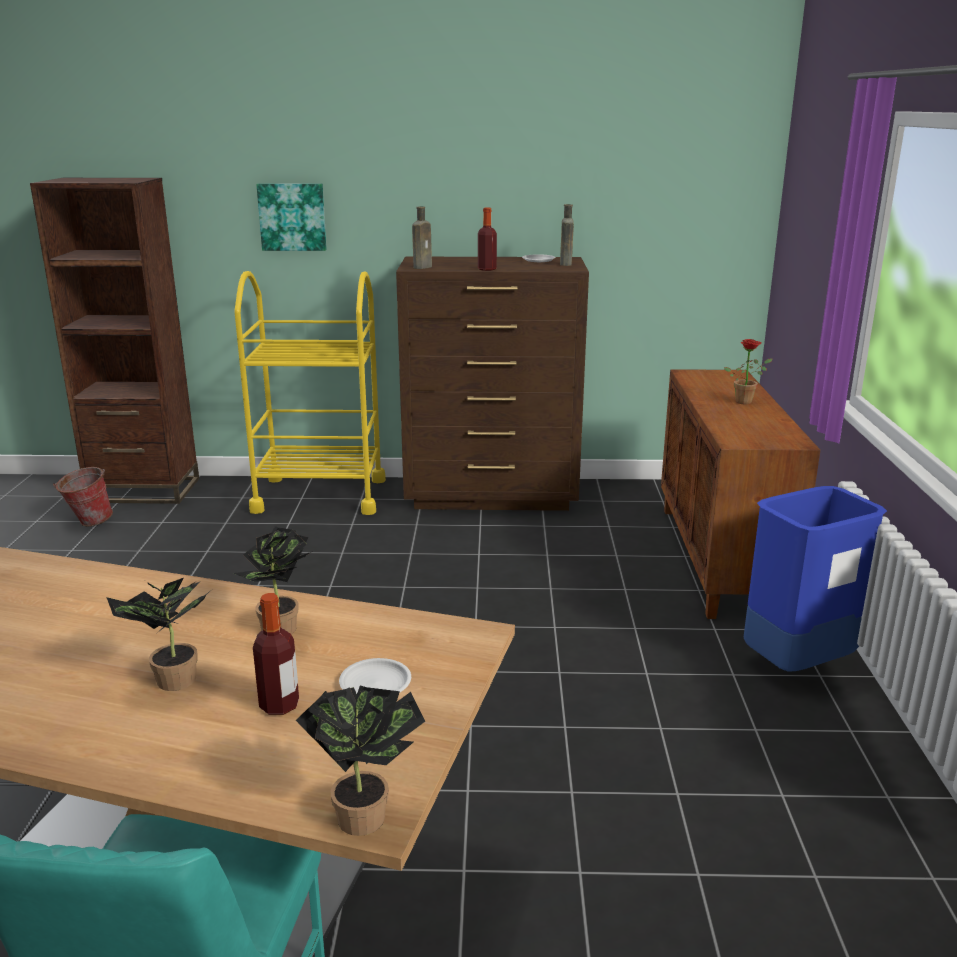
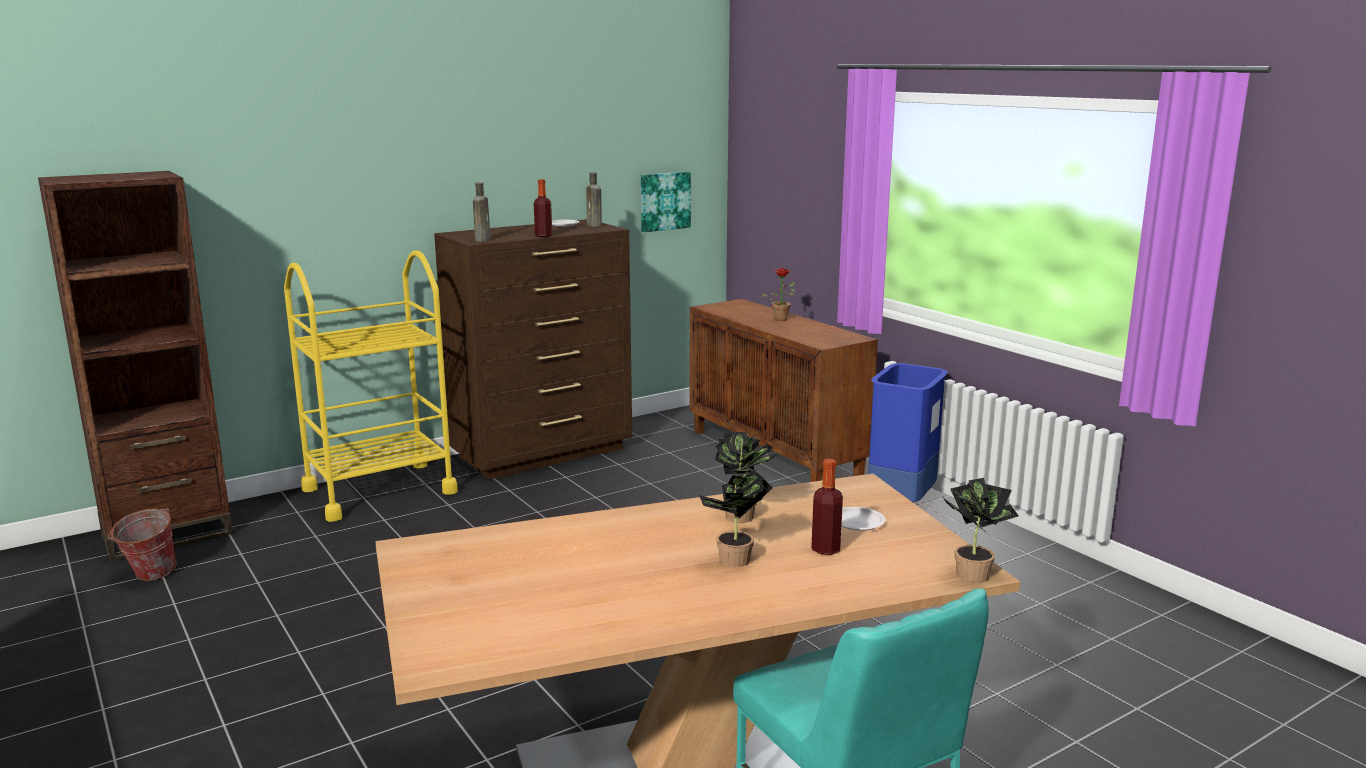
camera: 35 degrees left, 5 degrees down
picture [256,183,327,251] -> picture moved to [641,172,691,232]

